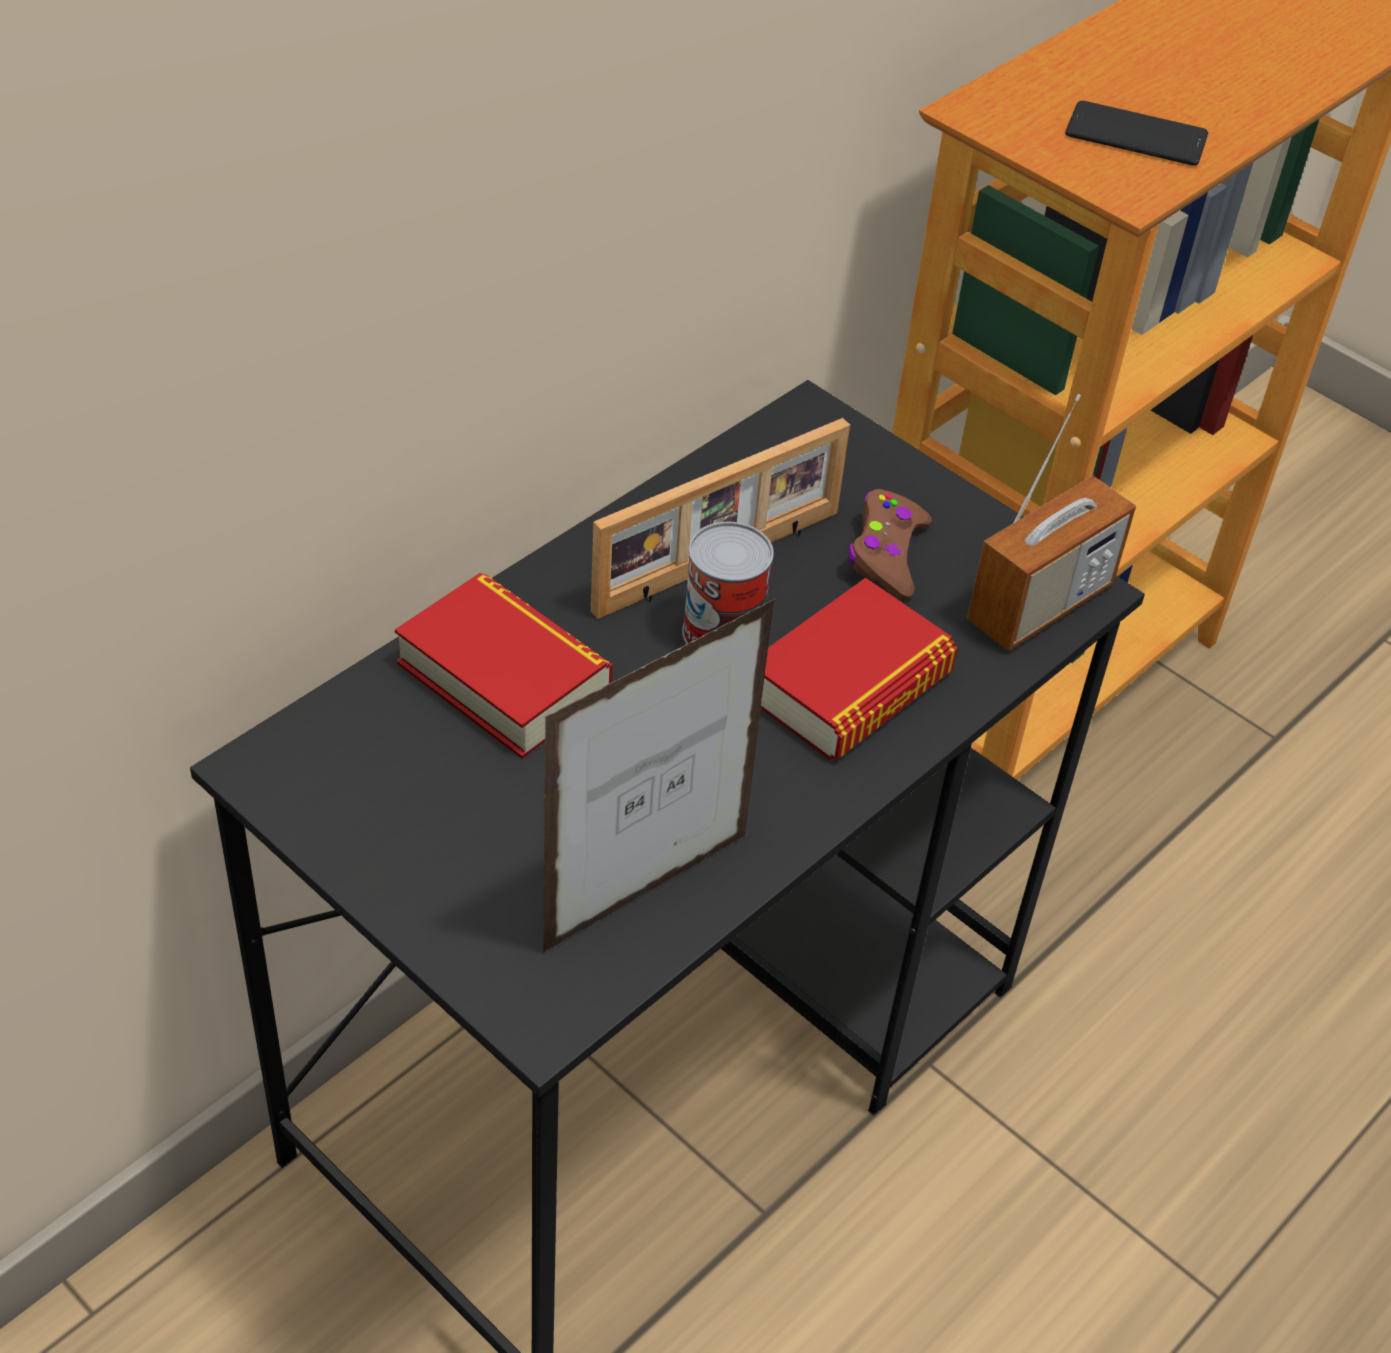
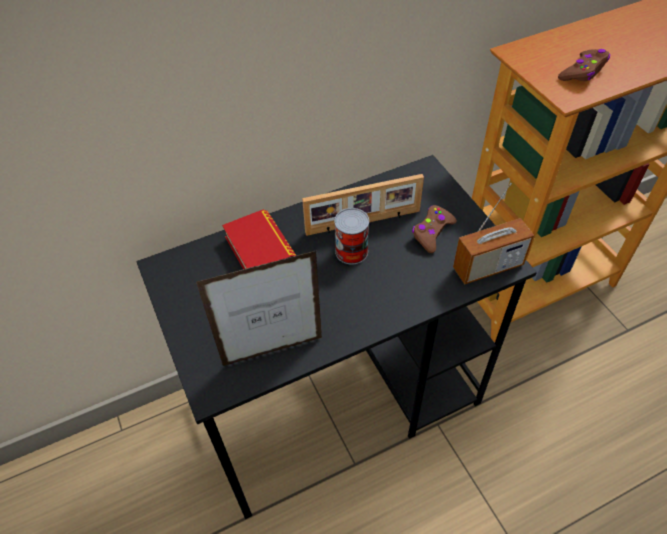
camera: 25 degrees right, 5 degrees up
book [760,578,958,760] -> none
phone [1065,101,1208,166] -> brown game controller [558,49,610,81]

